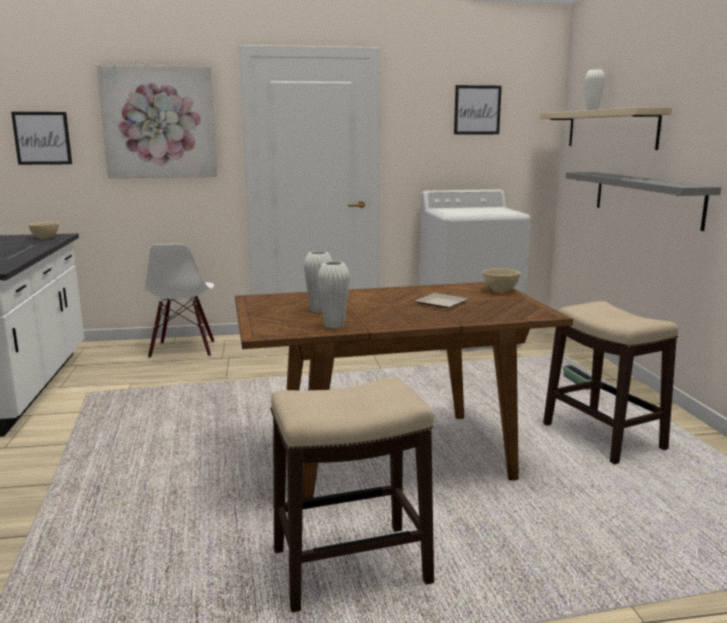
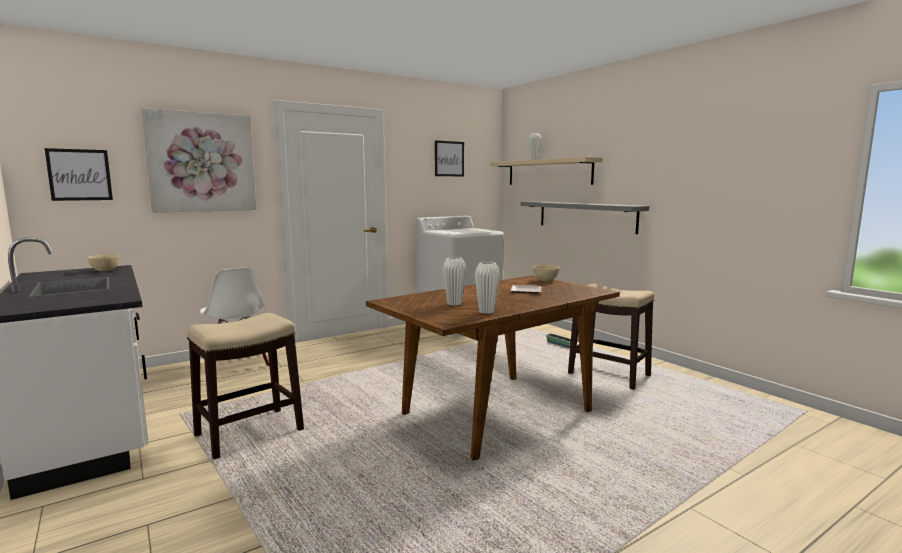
camera: 25 degrees left, 5 degrees down
stool [271,378,434,613] -> stool moved to [187,313,304,459]

